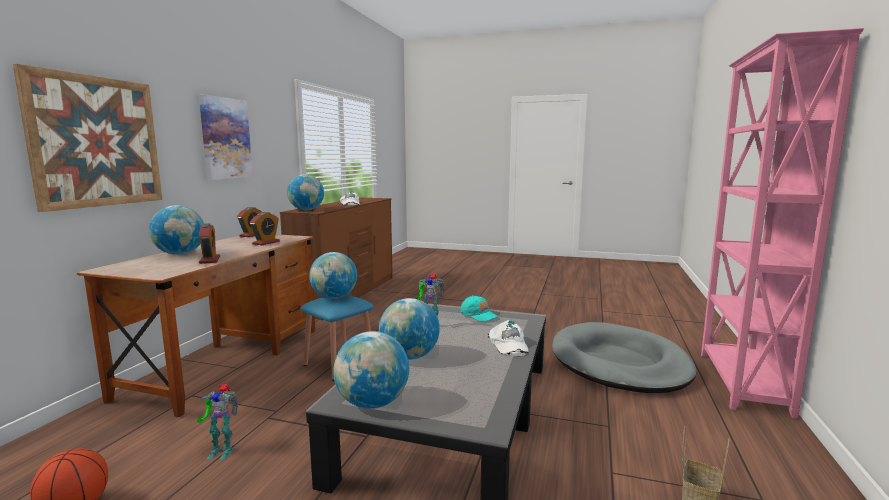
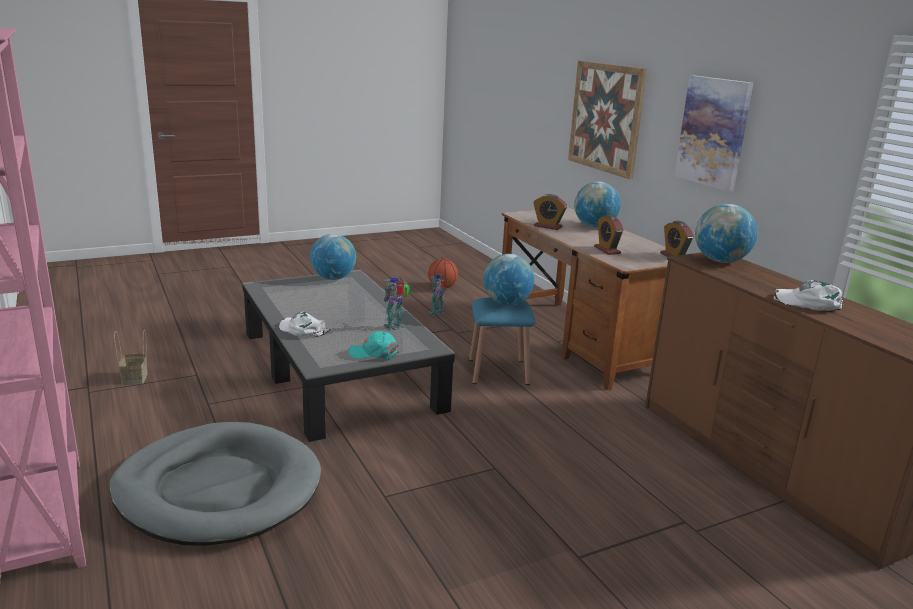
camera: 135 degrees right, 10 degrees up
globe [379,298,440,360] -> none

